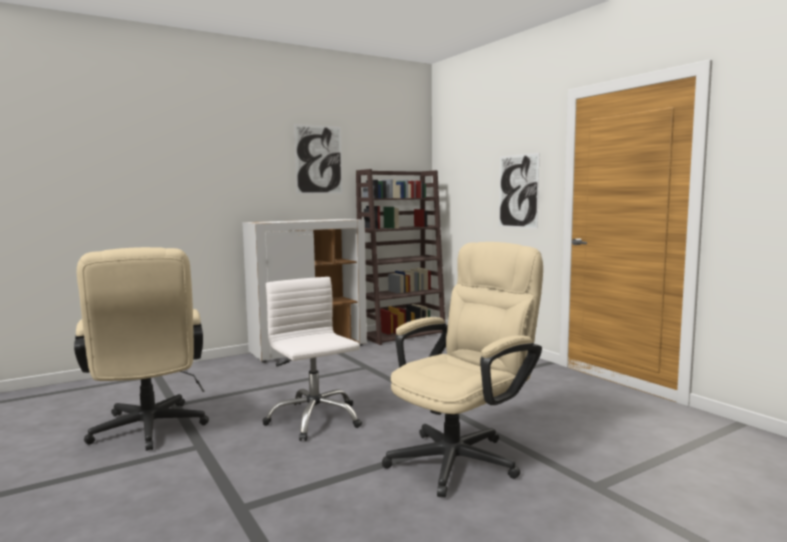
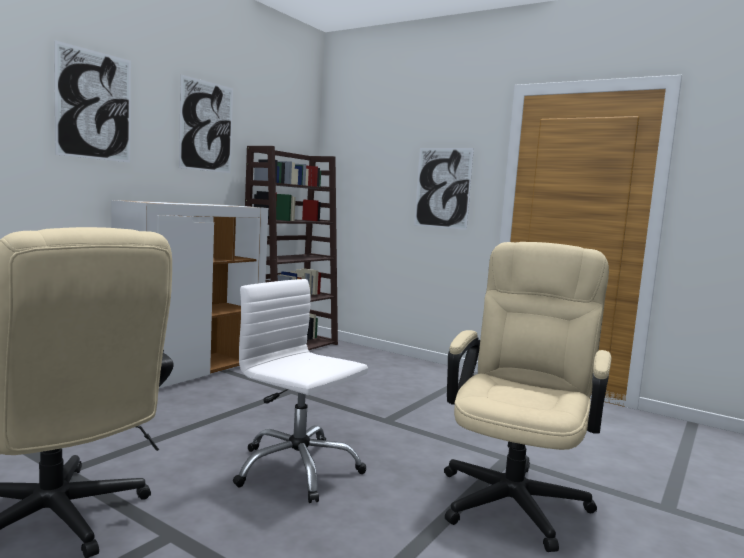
camera: 25 degrees left, 0 degrees up
none -> picture [54,40,131,162]

